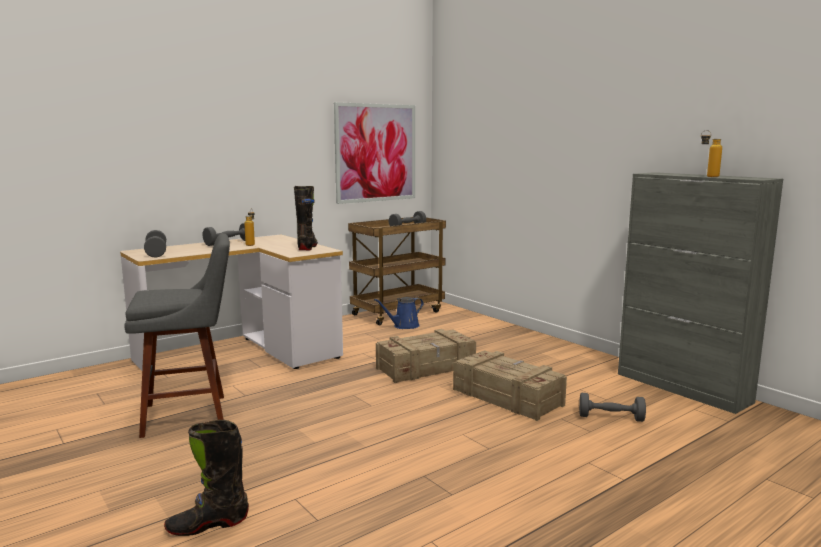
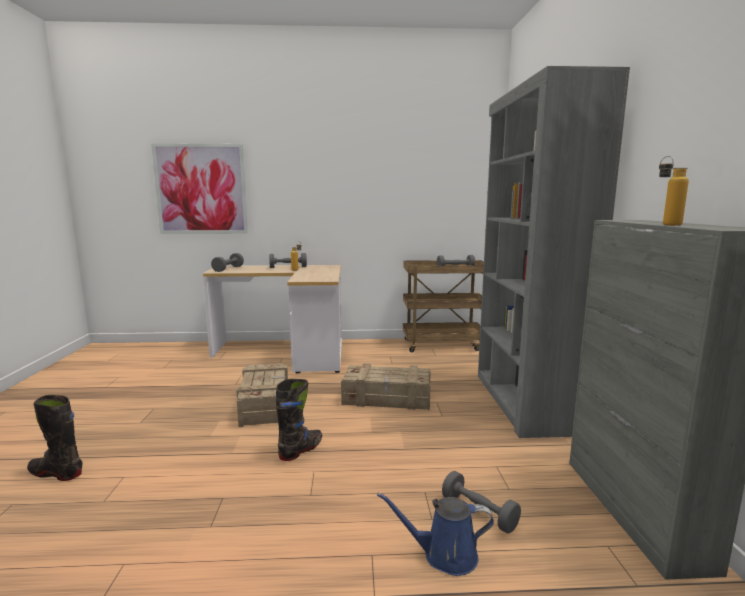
camera: 35 degrees right, 0 degrees up
grey stool [124,233,230,438] -> none
black boot [294,186,318,250] -> black boot moved to [276,379,322,461]
picture [334,102,415,204] -> picture moved to [151,143,248,234]
blue watering can [374,297,424,329] -> blue watering can moved to [377,493,494,576]
crate [453,350,567,421] -> crate moved to [236,363,288,427]
none -> grey bookcase [478,66,630,438]

